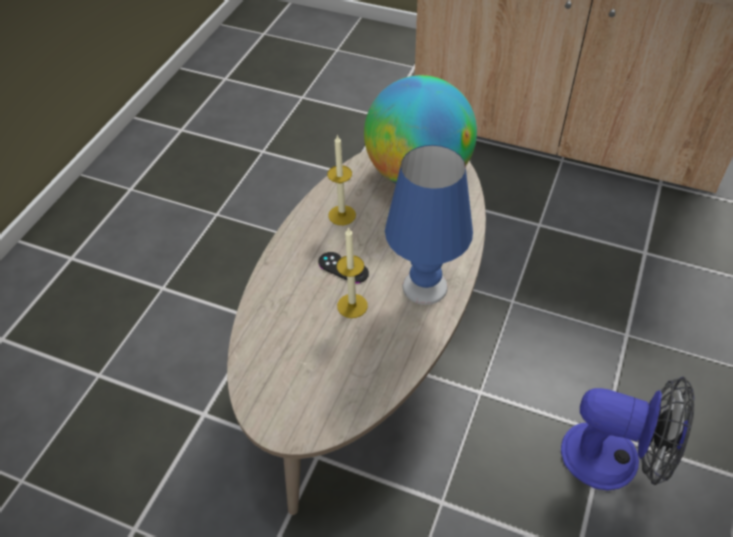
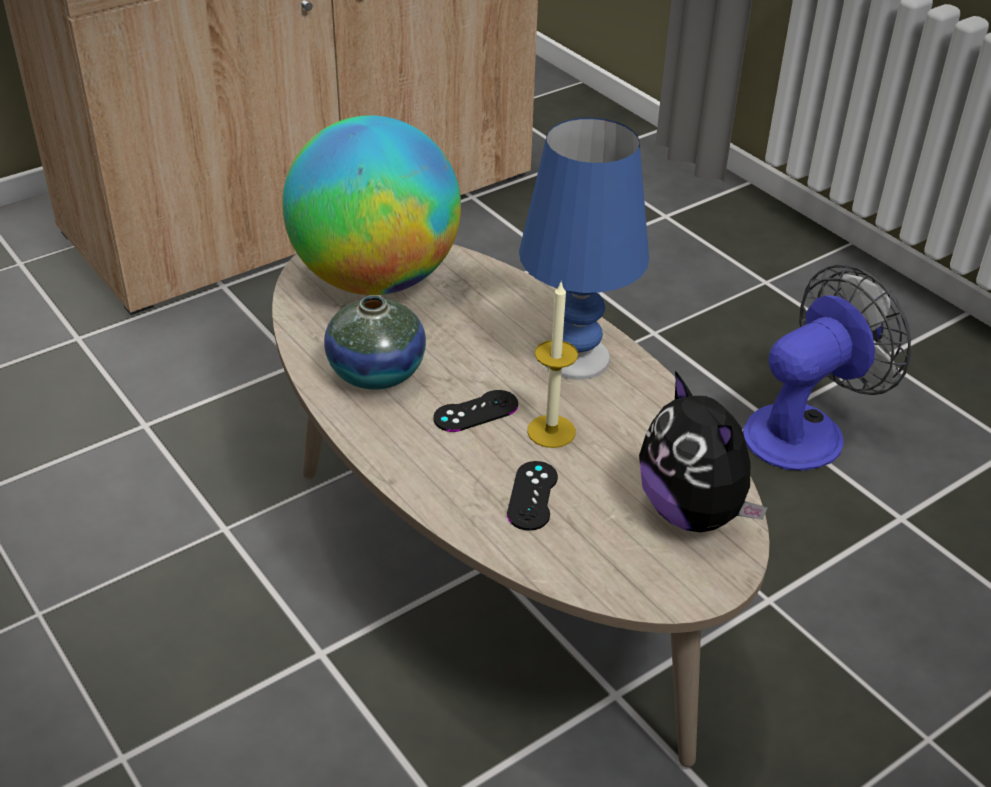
camera: 60 degrees left, 10 degrees down
candle [327,134,356,225] -> vase [324,295,426,390]
none -> black game controller [507,461,558,531]
none -> plush toy [639,371,768,532]

